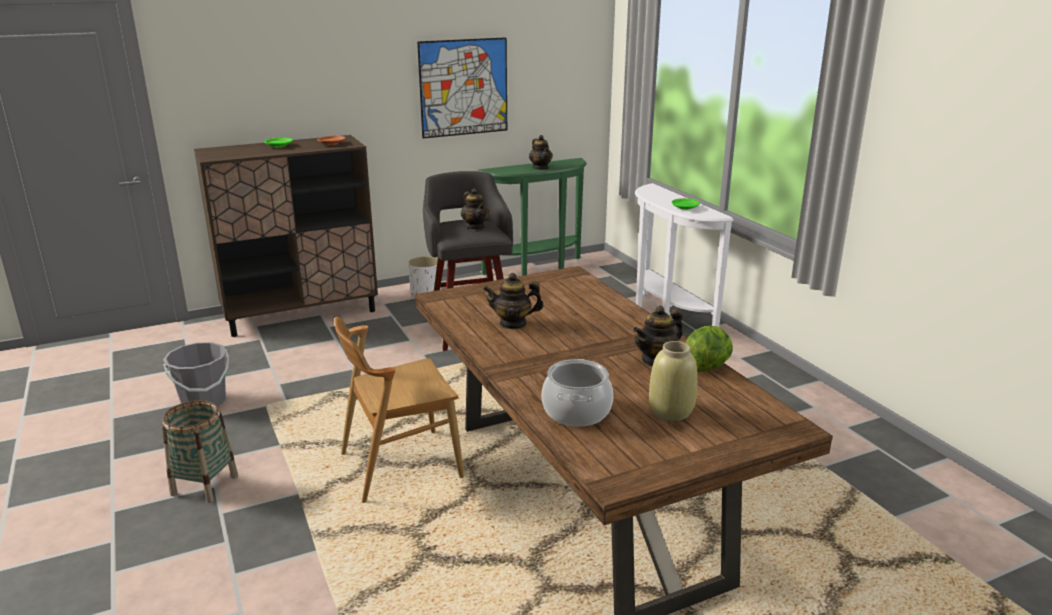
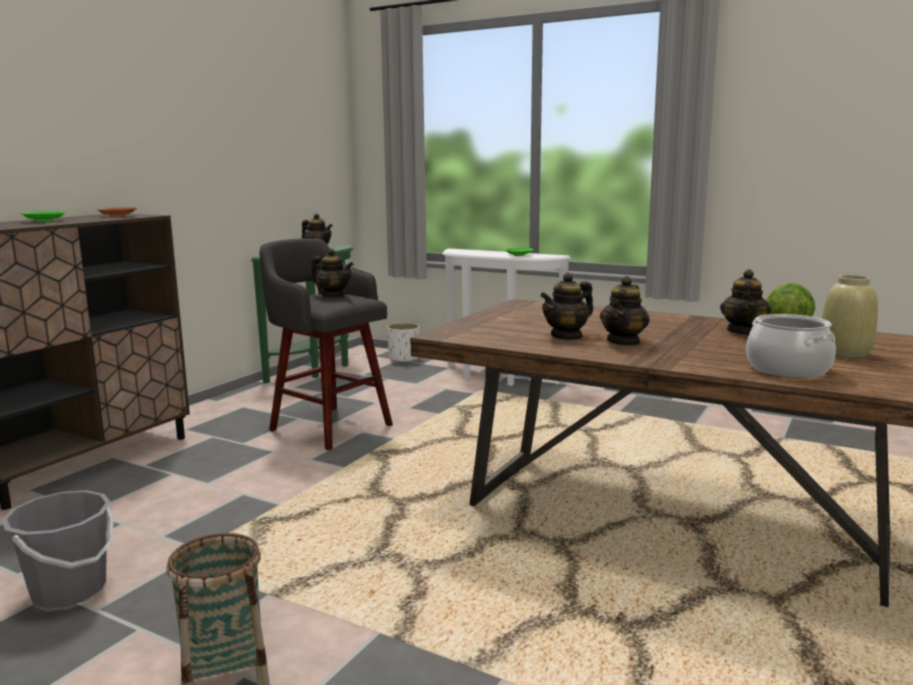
camera: 35 degrees left, 10 degrees down
brown chair [335,317,464,503] -> none
white planter [408,256,441,295] -> white planter moved to [387,323,420,363]
picture [417,37,507,138] -> none
none -> teapot [600,276,650,346]

